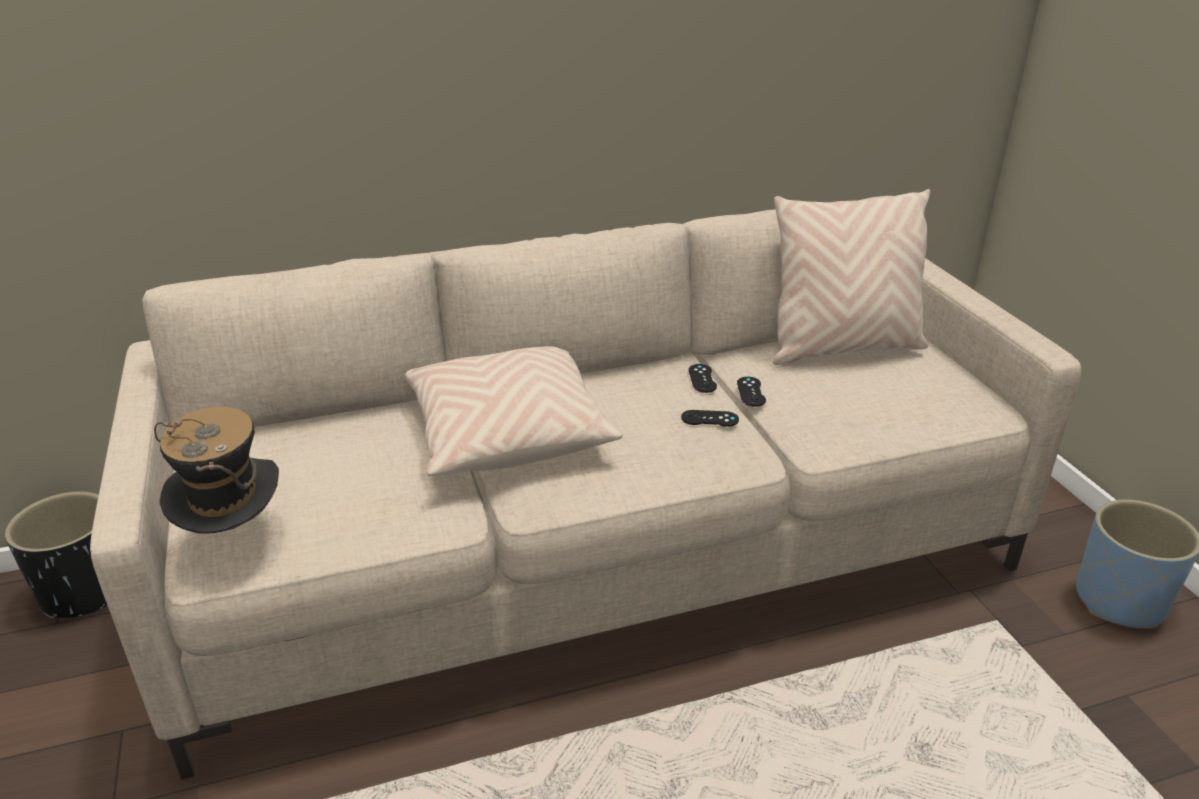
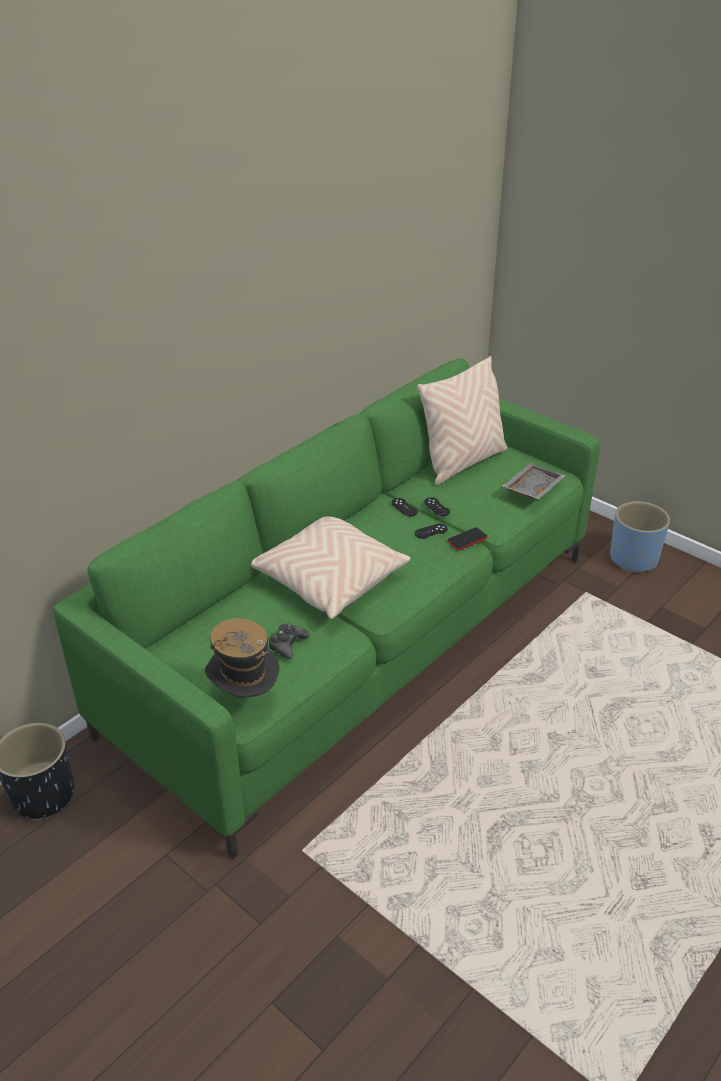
camera: 30 degrees left, 5 degrees up
beige sofa [90,196,1081,780] -> green sofa [54,358,600,859]
none -> black game controller [269,623,309,659]
none -> phone [447,527,488,550]
none -> grey tray [502,463,566,499]

